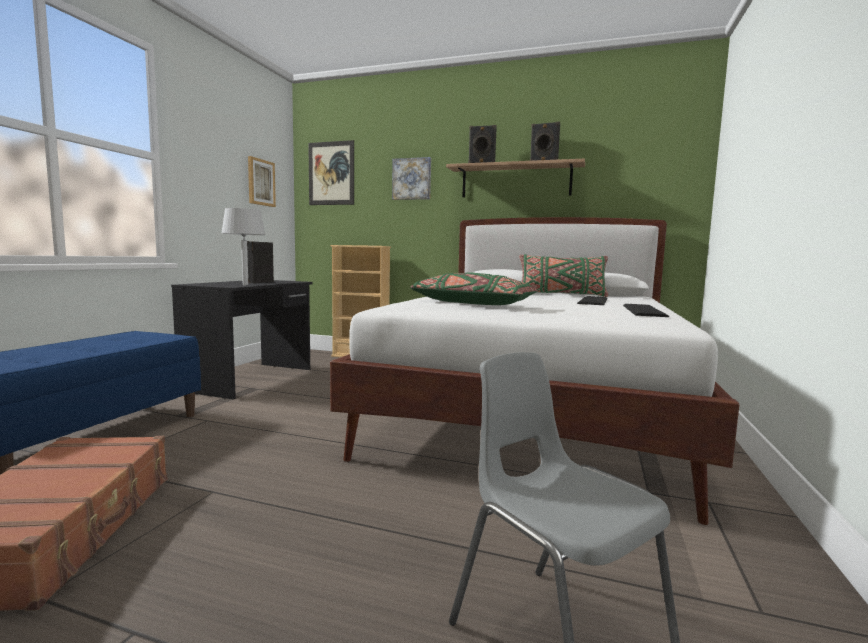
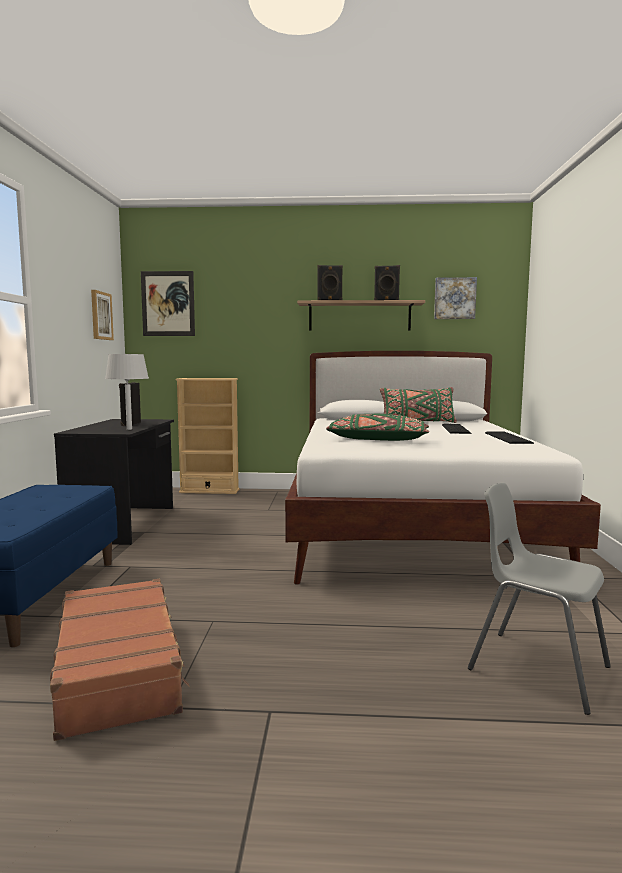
camera: 15 degrees left, 0 degrees up
picture [392,157,431,200] -> picture moved to [434,277,477,319]

